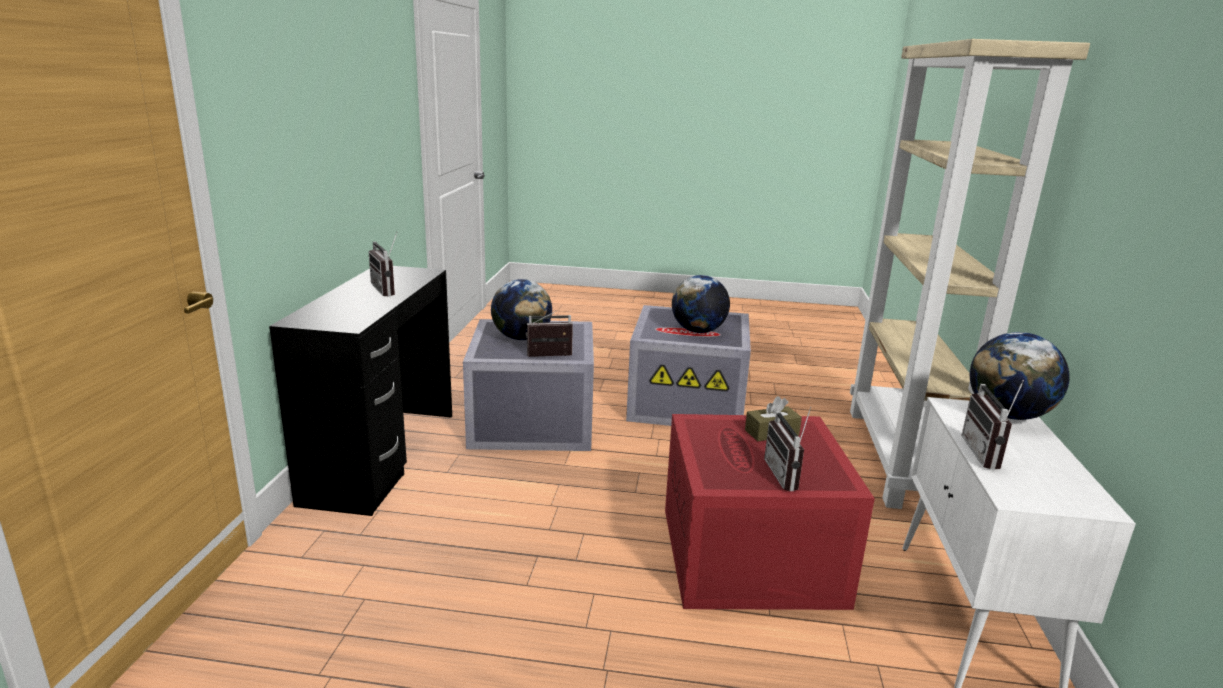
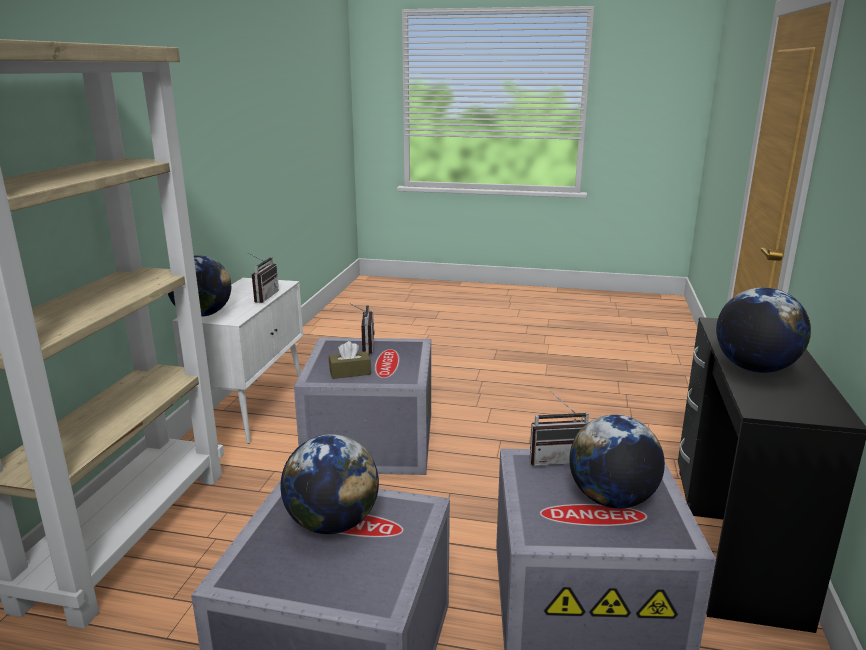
camera: 175 degrees left, 0 degrees up
radio [369,232,397,297] -> globe [716,287,811,373]
red storage box [665,414,875,610] -> grey storage box [294,337,431,475]

